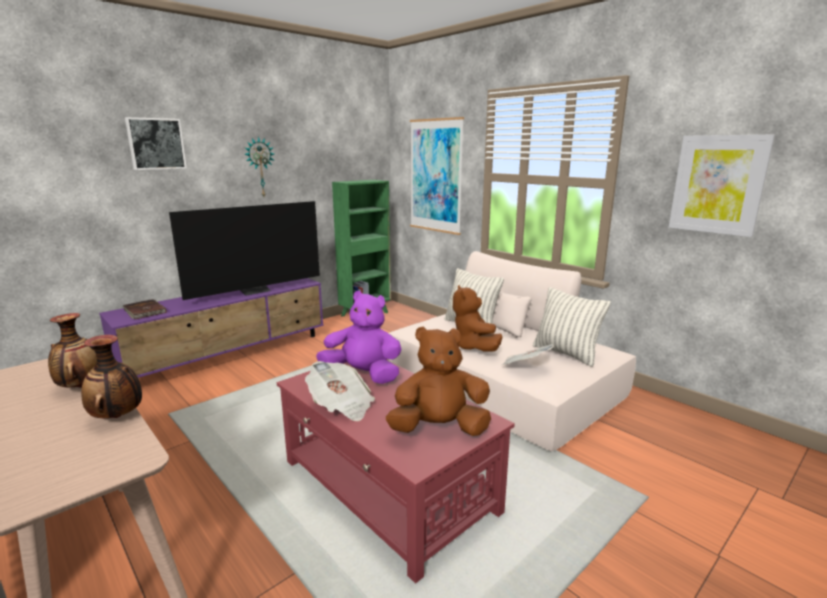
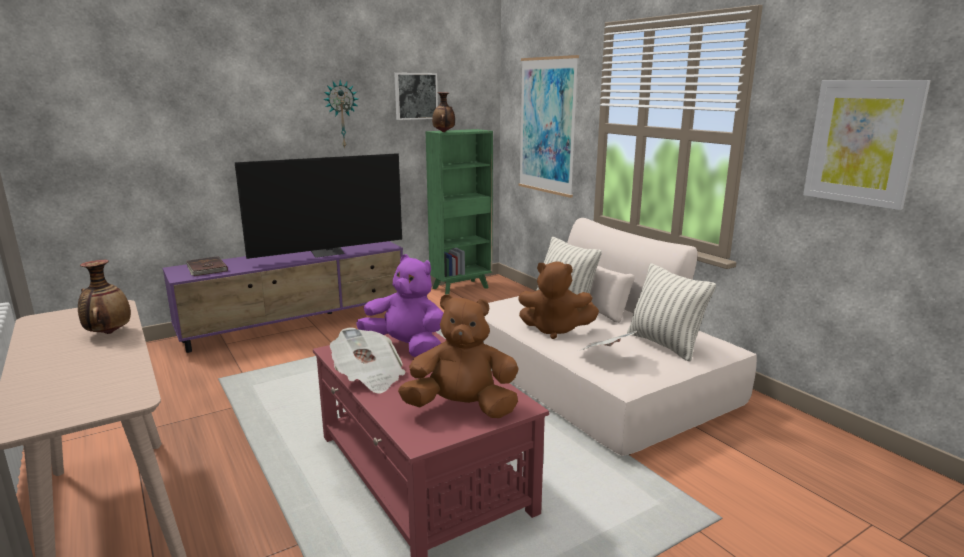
camera: 10 degrees right, 0 degrees up
vase [81,335,142,418] -> vase moved to [432,92,455,132]
picture [125,117,187,170] -> picture moved to [394,73,438,120]
brown plush toy [453,285,502,352] -> brown plush toy turned 75 degrees counterclockwise [518,261,599,339]

